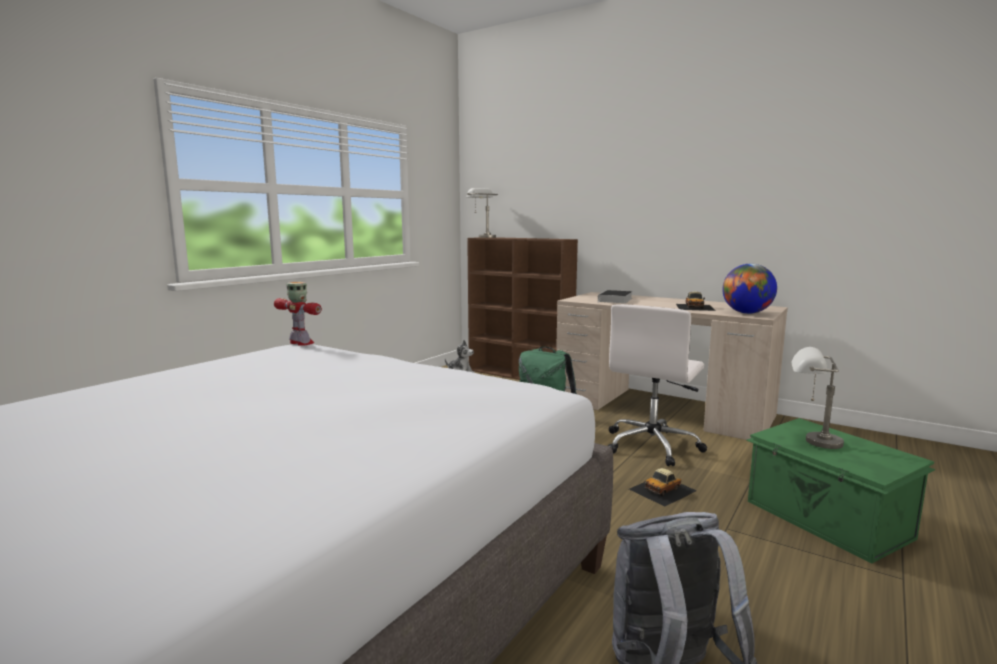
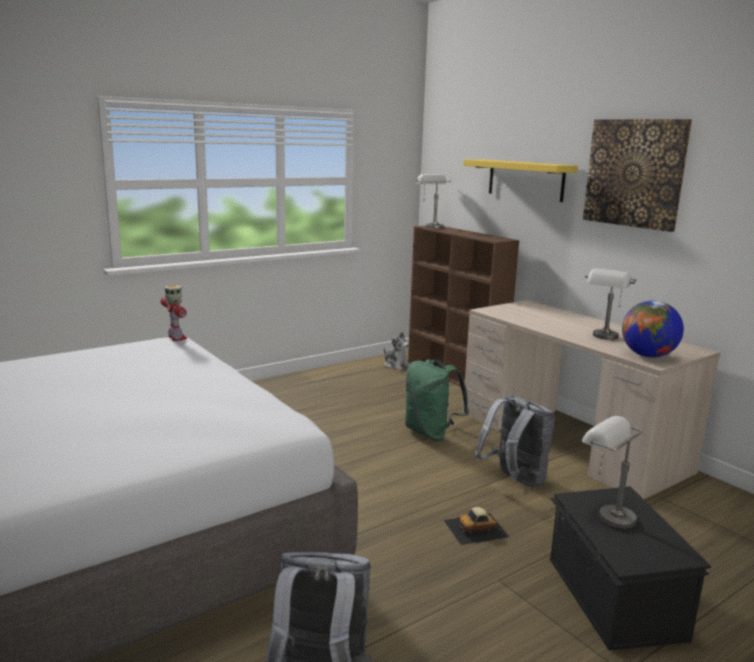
camera: 20 degrees right, 5 degrees up
book [598,290,633,303] -> none
white office chair [608,304,707,466] -> grey backpack [475,395,555,488]
toy car [676,292,715,311] -> grey table lamp [585,268,637,340]
green storage box [746,418,936,563] -> black storage box [550,486,711,650]
none -> yellow shelf [463,159,578,202]
none -> picture [583,119,692,232]

